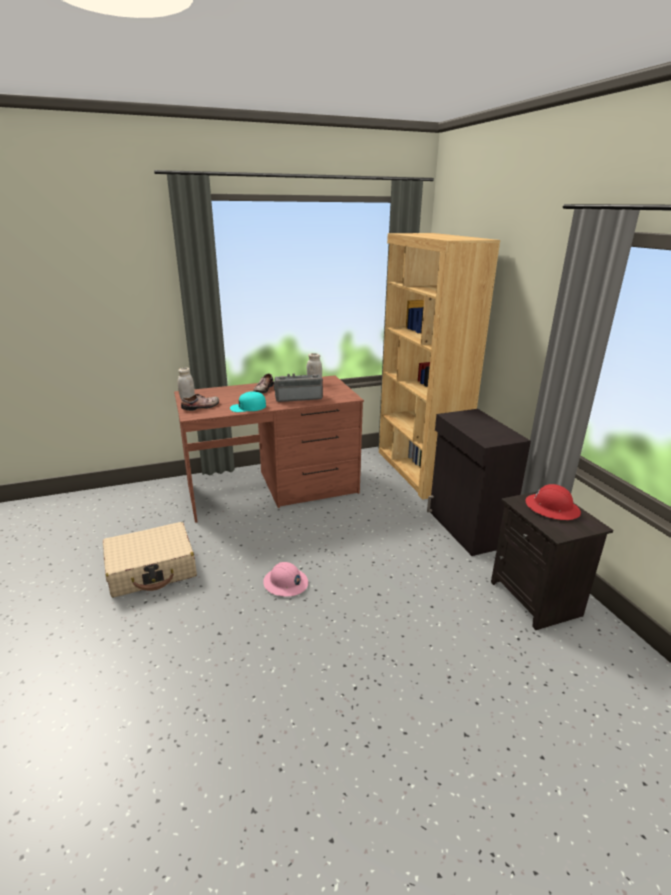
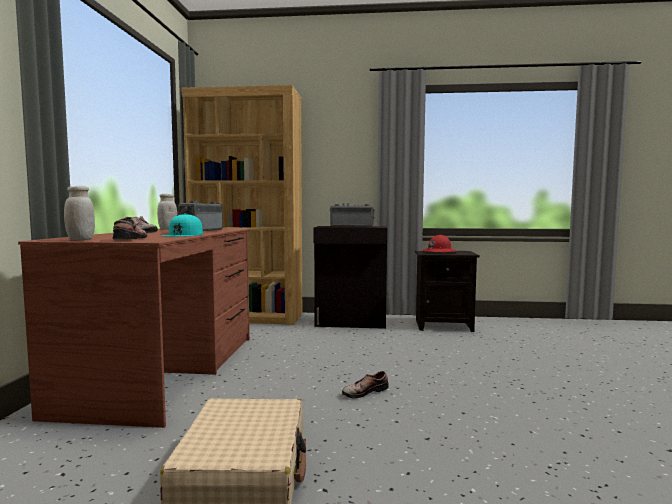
camera: 65 degrees left, 20 degrees down
pink hard hat [263,562,308,597] -> shoe [342,371,389,398]
none -> radio [330,203,374,227]

